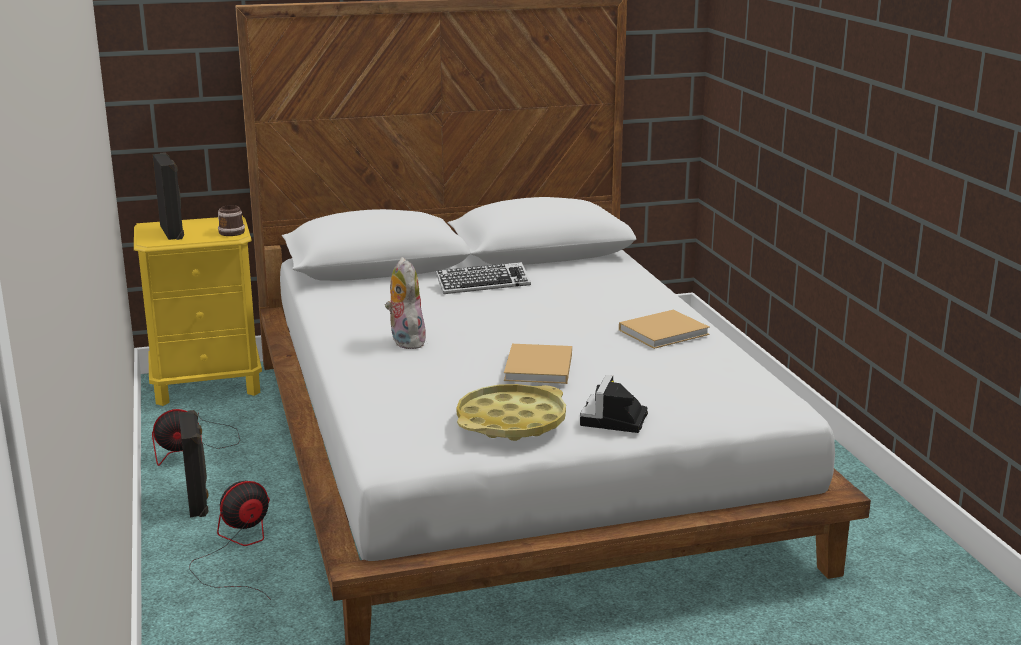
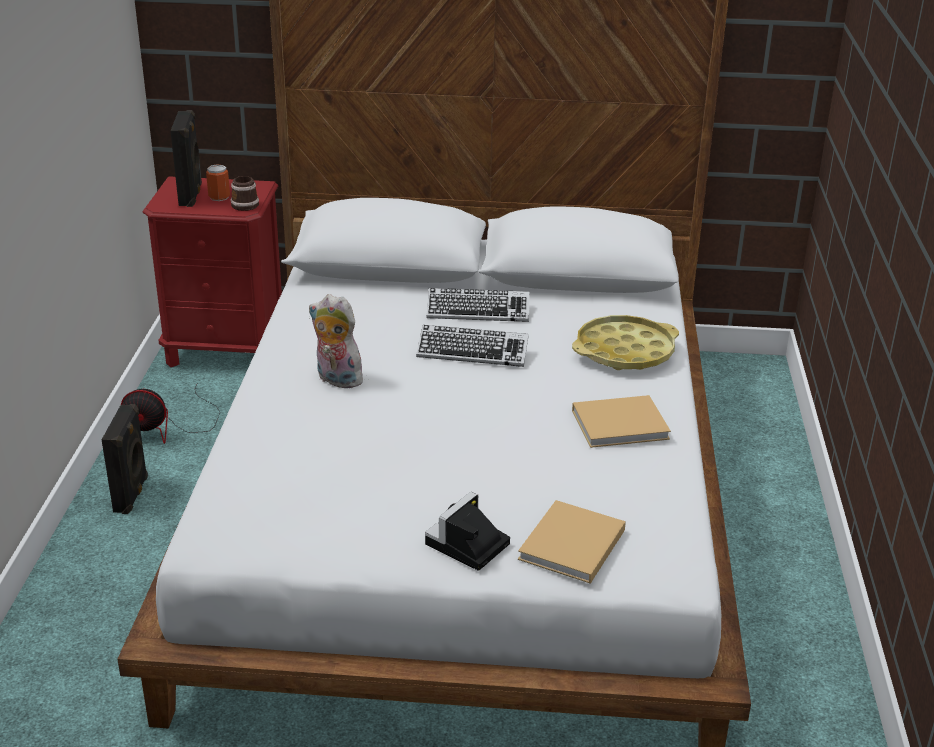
camera: 20 degrees right, 10 degrees up
yellow nightstand [134,216,262,406] -> red nightstand [143,177,282,367]
fan [189,481,271,600] -> none
plush toy [385,257,426,349] -> plush toy turned 60 degrees counterclockwise [309,294,363,388]
yellow tray [457,384,566,441] -> yellow tray moved to [572,315,679,370]
beige book [504,344,572,384] -> beige book moved to [518,500,626,584]
none -> can [206,164,230,201]
none -> keyboard [416,325,529,367]

